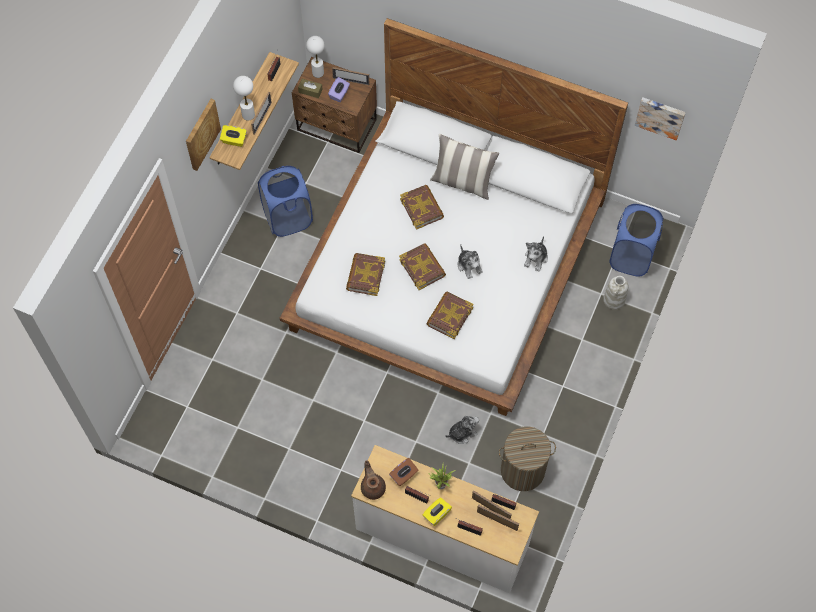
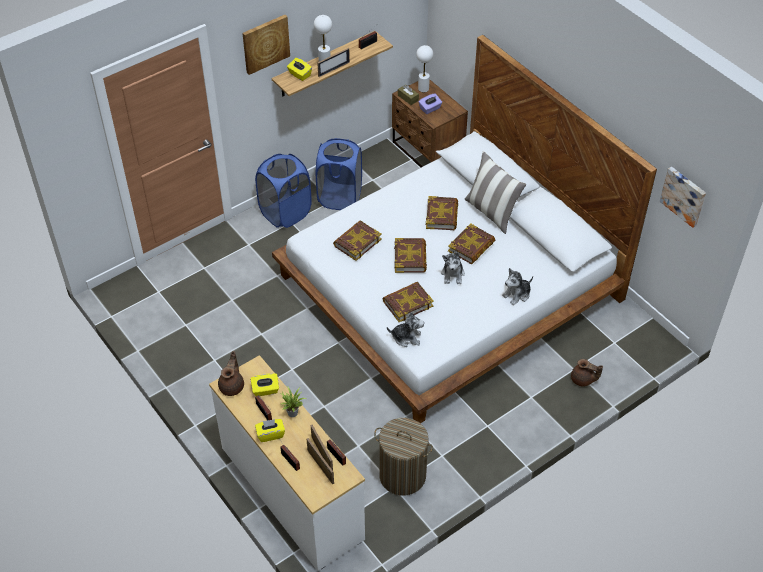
camera: 30 degrees right, 15 degrees down
picture frame [332,67,370,85] -> none
brown tissue box [389,458,419,486] -> yellow tissue box [250,373,279,396]
plush toy [445,416,479,444] -> plush toy moved to [387,312,424,347]
white vase [603,276,628,310] -> brown teapot [571,359,603,386]
blue laundry basket [609,204,664,277] -> blue laundry basket moved to [255,154,312,228]
none -> book [448,224,495,264]

